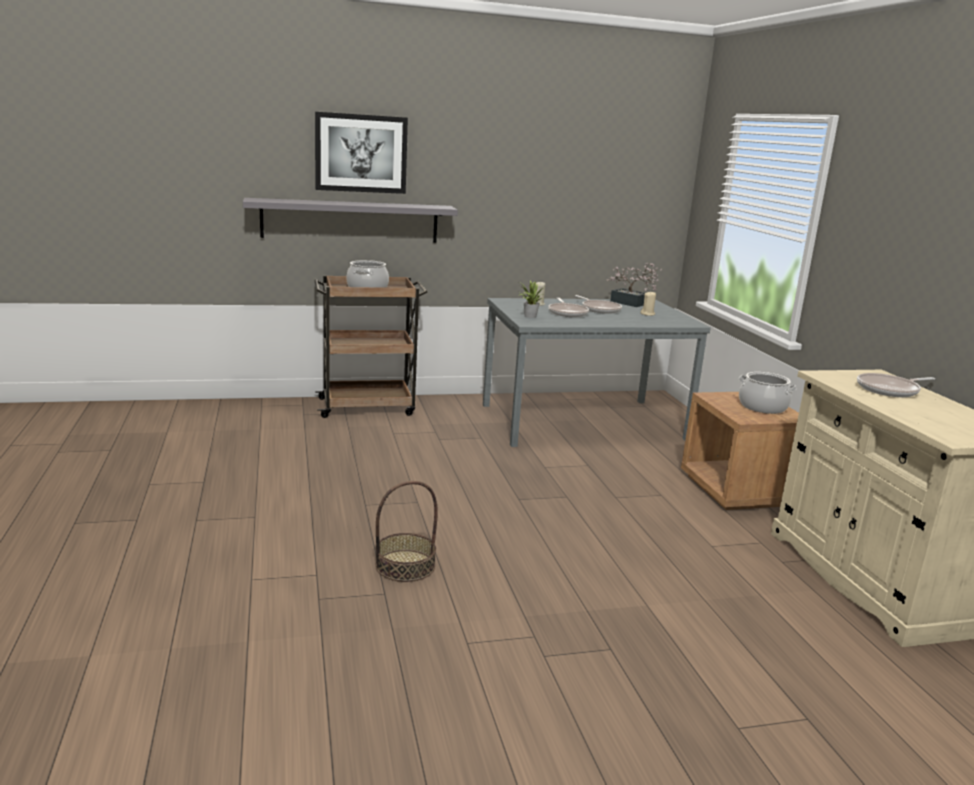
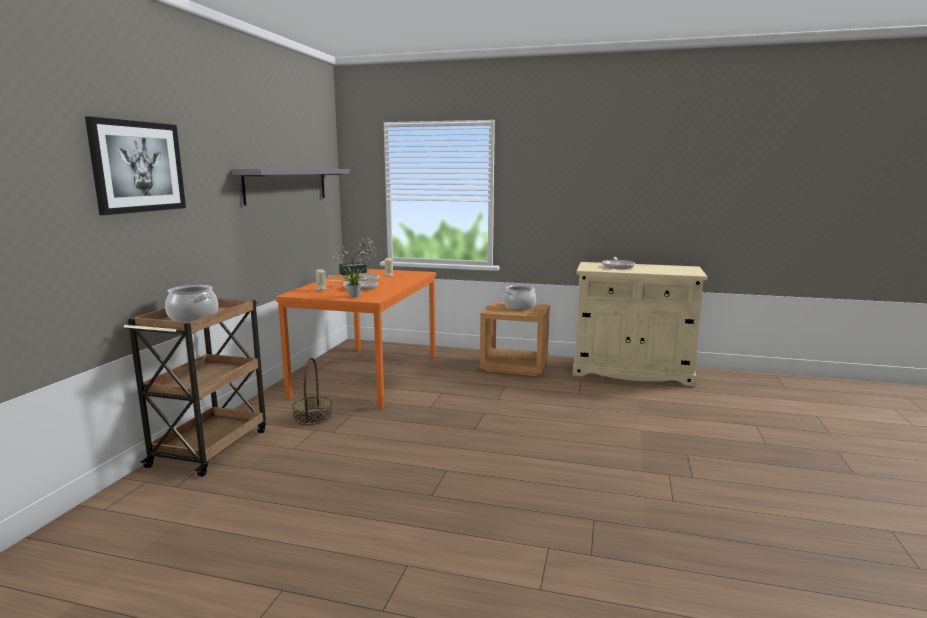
camera: 60 degrees left, 5 degrees down
grey shelf [243,198,458,243] -> grey shelf moved to [232,169,350,206]
basket [375,481,438,582] -> basket moved to [292,358,333,425]
grey dining table [483,298,711,447] -> orange dining table [275,269,436,409]

